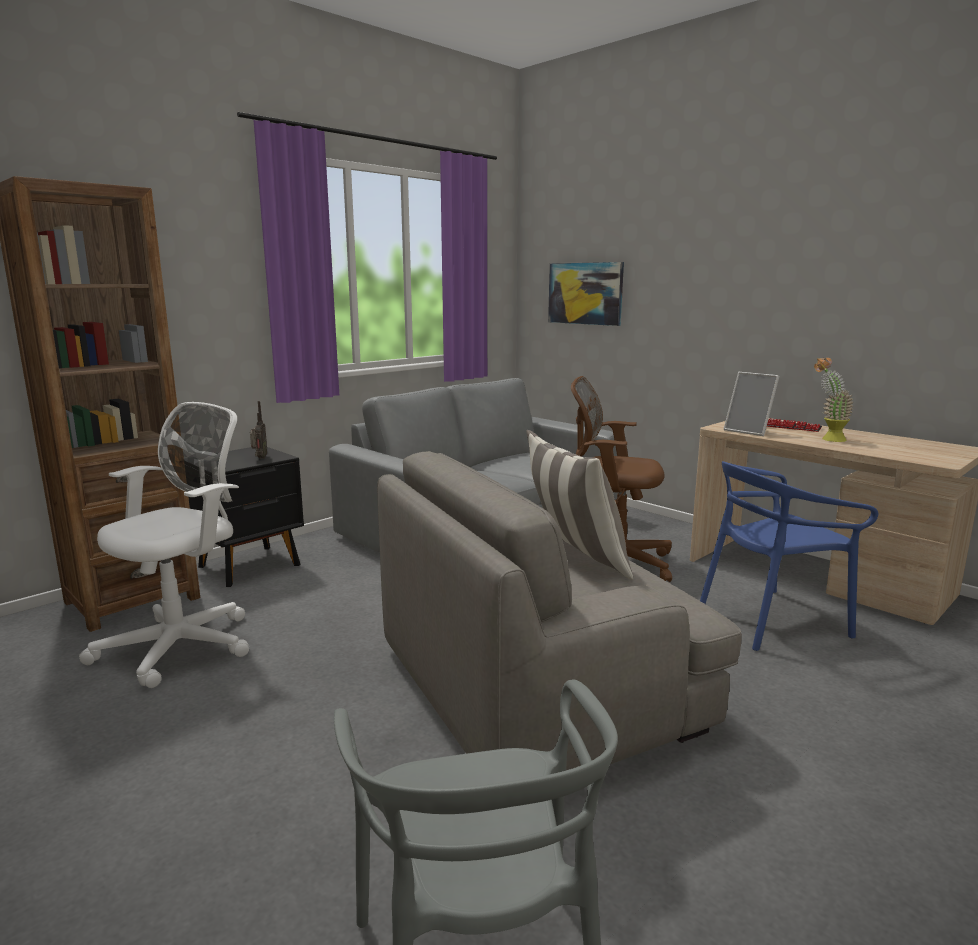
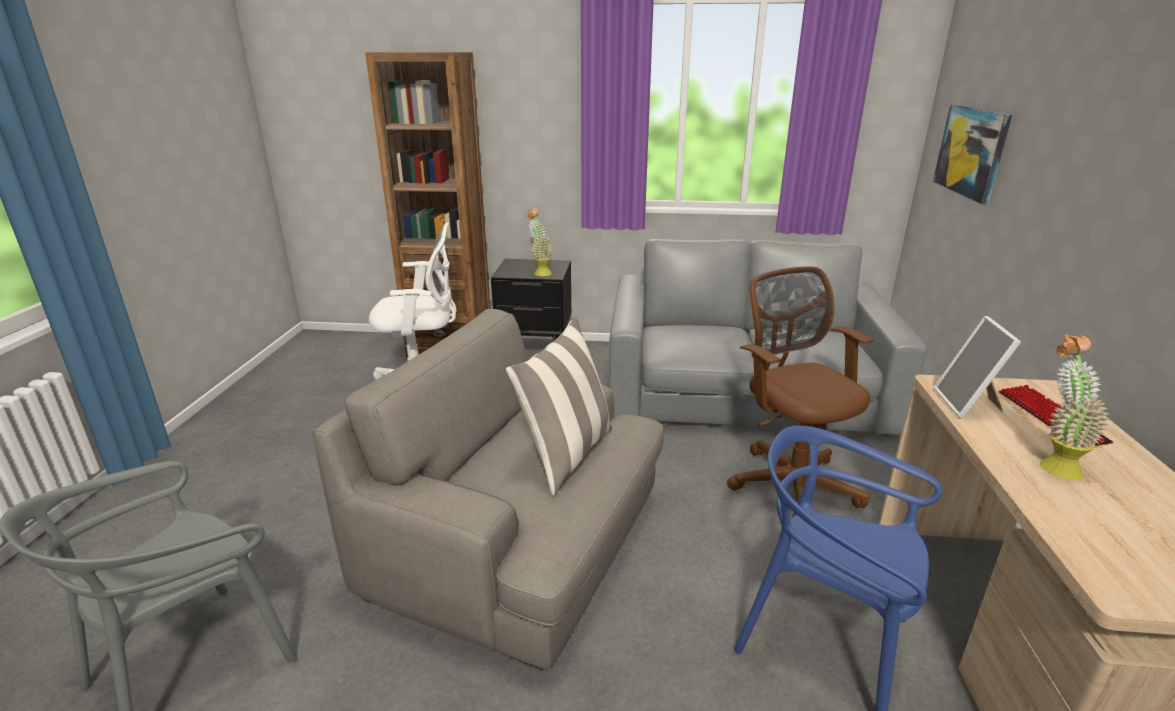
camera: 50 degrees right, 10 degrees up
radio [250,401,267,459] -> potted plant [527,208,553,276]

